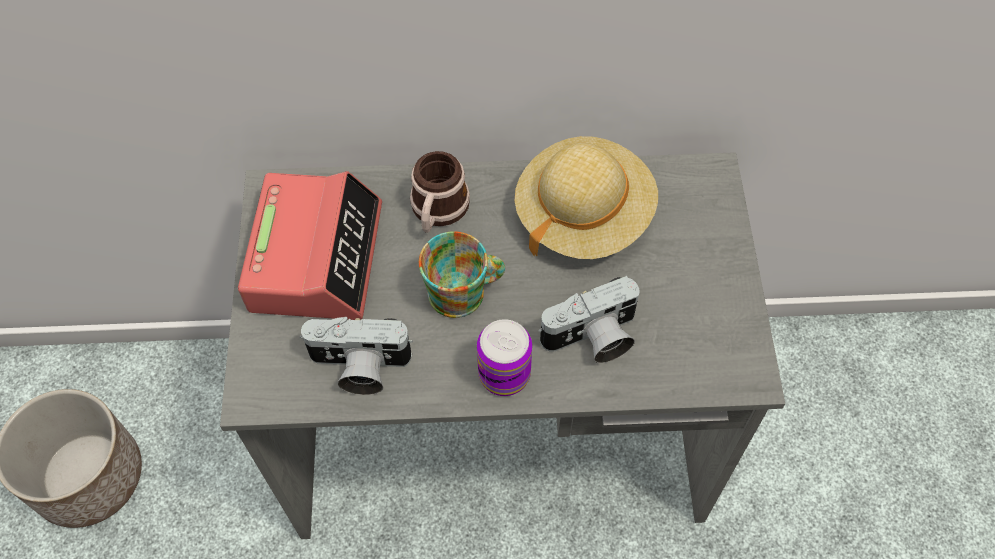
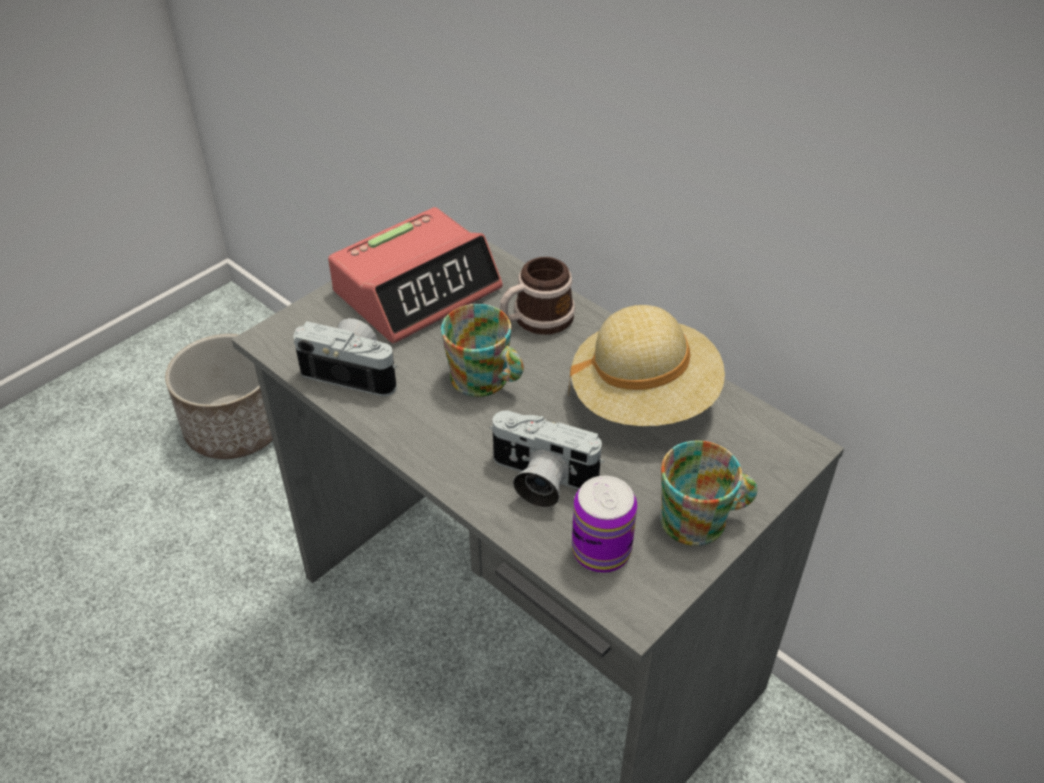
camera: 45 degrees right, 15 degrees down
camera [300,317,413,395] -> camera turned 150 degrees clockwise [293,318,397,396]
can [477,319,532,396] -> can moved to [572,476,637,573]
none -> mug [660,441,757,546]

